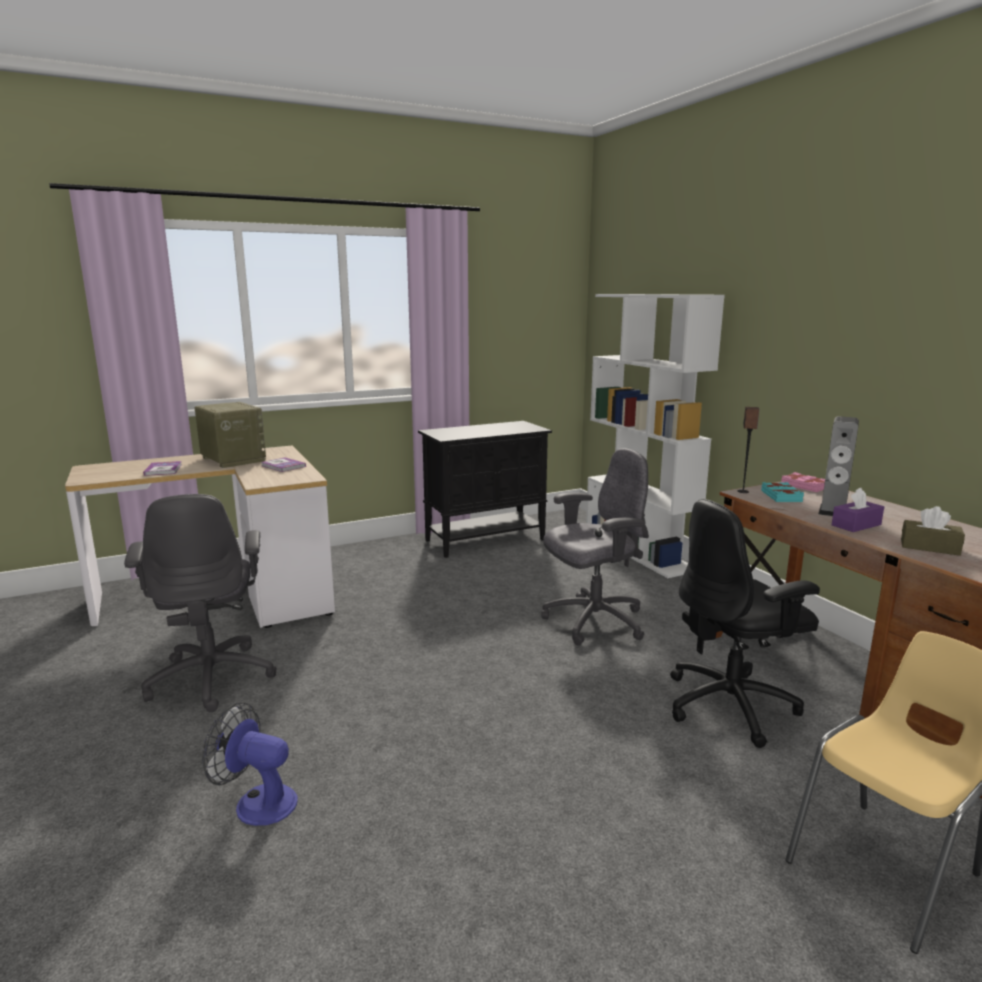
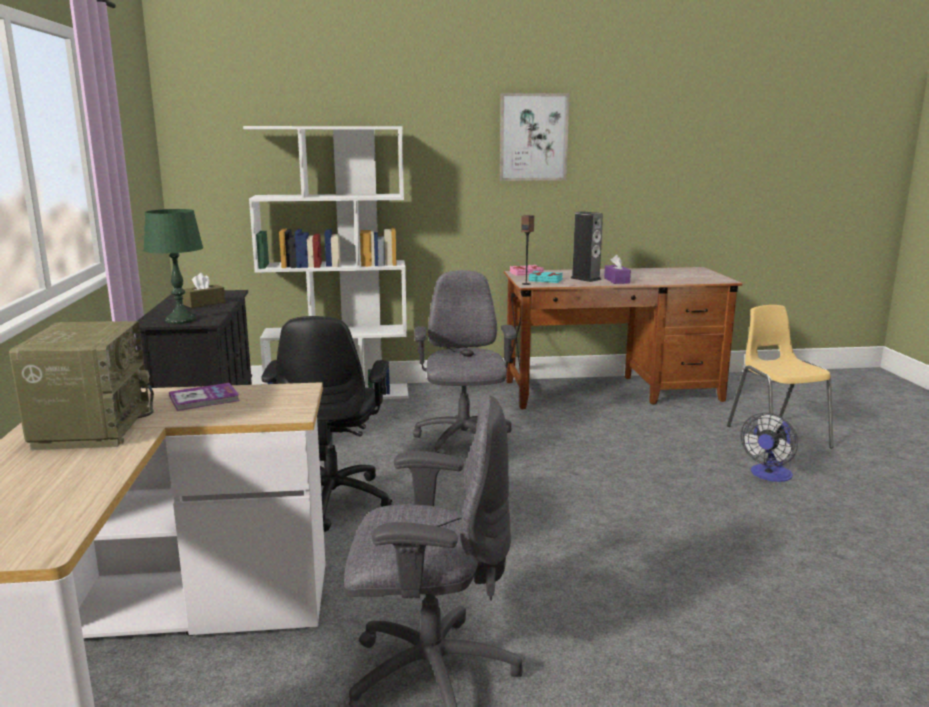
camera: 70 degrees left, 0 degrees up
book [143,461,181,476] -> none
radio [195,402,266,468] -> radio turned 105 degrees clockwise [9,321,154,450]
fan [202,702,298,826] -> fan moved to [741,412,798,482]
black office chair [670,499,820,748] -> black office chair moved to [261,316,392,532]
brown tissue box [901,506,965,556] -> brown tissue box moved to [182,273,225,308]
none -> green table lamp [143,209,203,324]
none -> picture [500,93,570,181]

